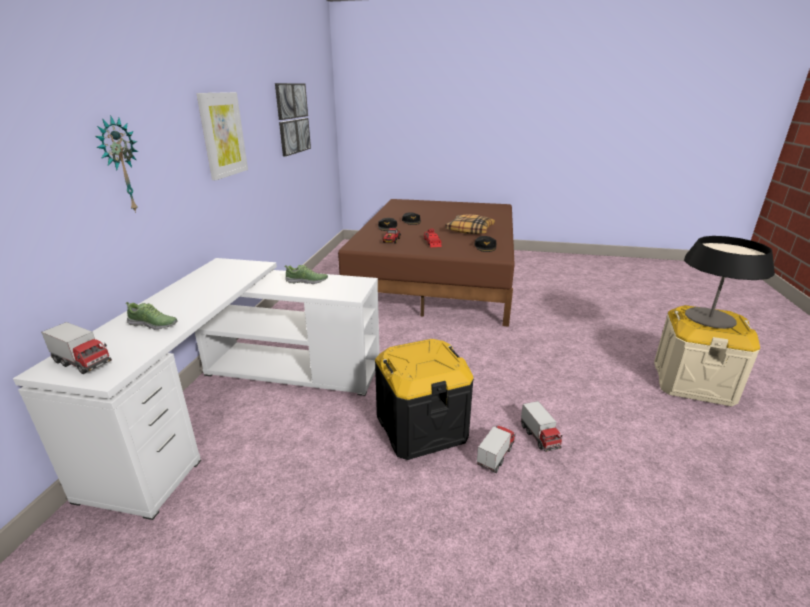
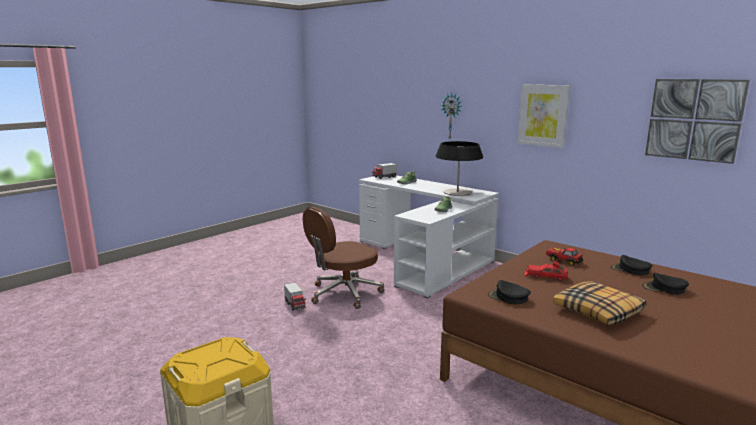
camera: 120 degrees right, 10 degrees down
black storage box [375,339,474,460] -> brown office chair [303,207,384,309]
toy truck [521,401,562,452] -> none
table lamp [684,236,775,329] -> table lamp moved to [436,141,483,196]

